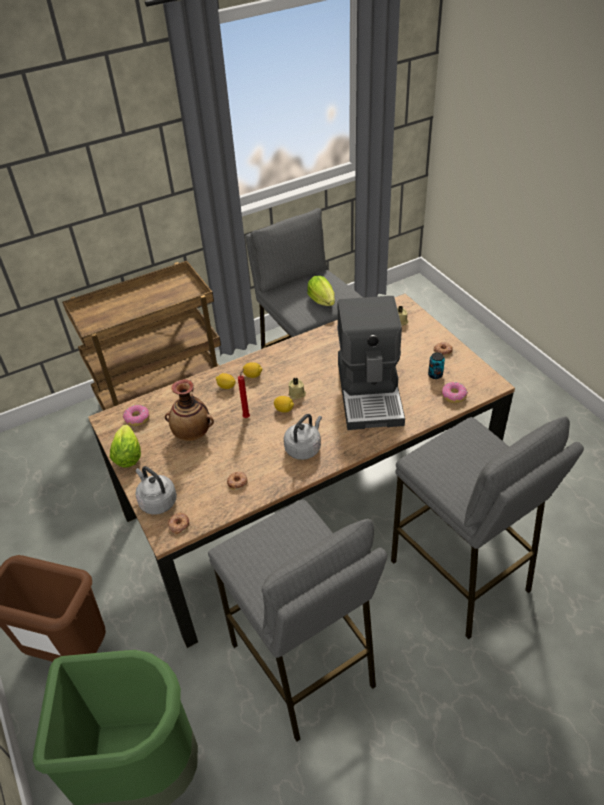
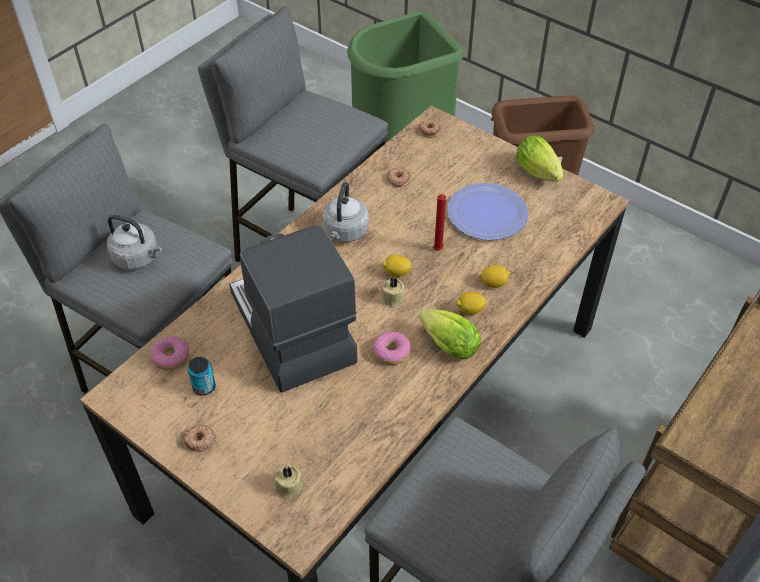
camera: 155 degrees right, 5 degrees up
donut [123,405,150,426] -> donut moved to [372,332,411,365]
grey kettle [135,466,177,515] -> grey kettle moved to [107,215,162,270]
vase [165,379,214,441] -> plate [447,183,529,240]
lettuce [307,276,335,306] -> lettuce moved to [419,309,481,359]

